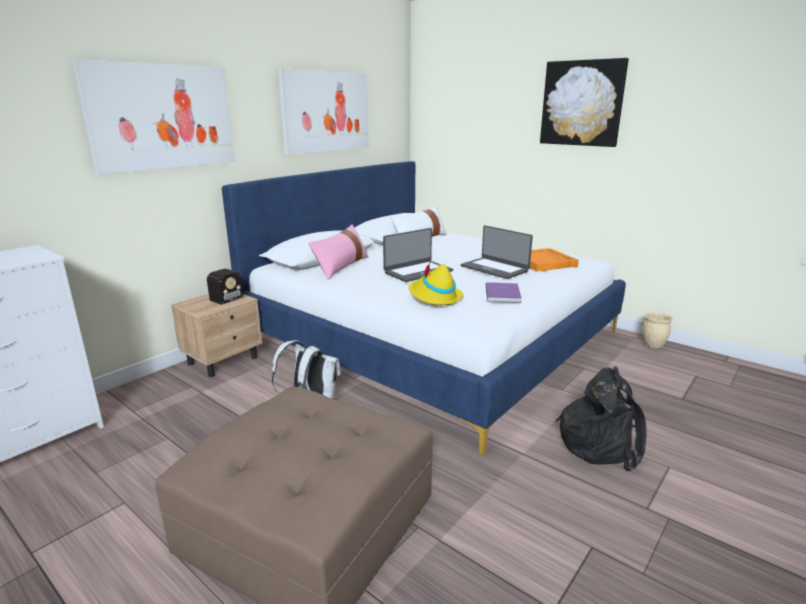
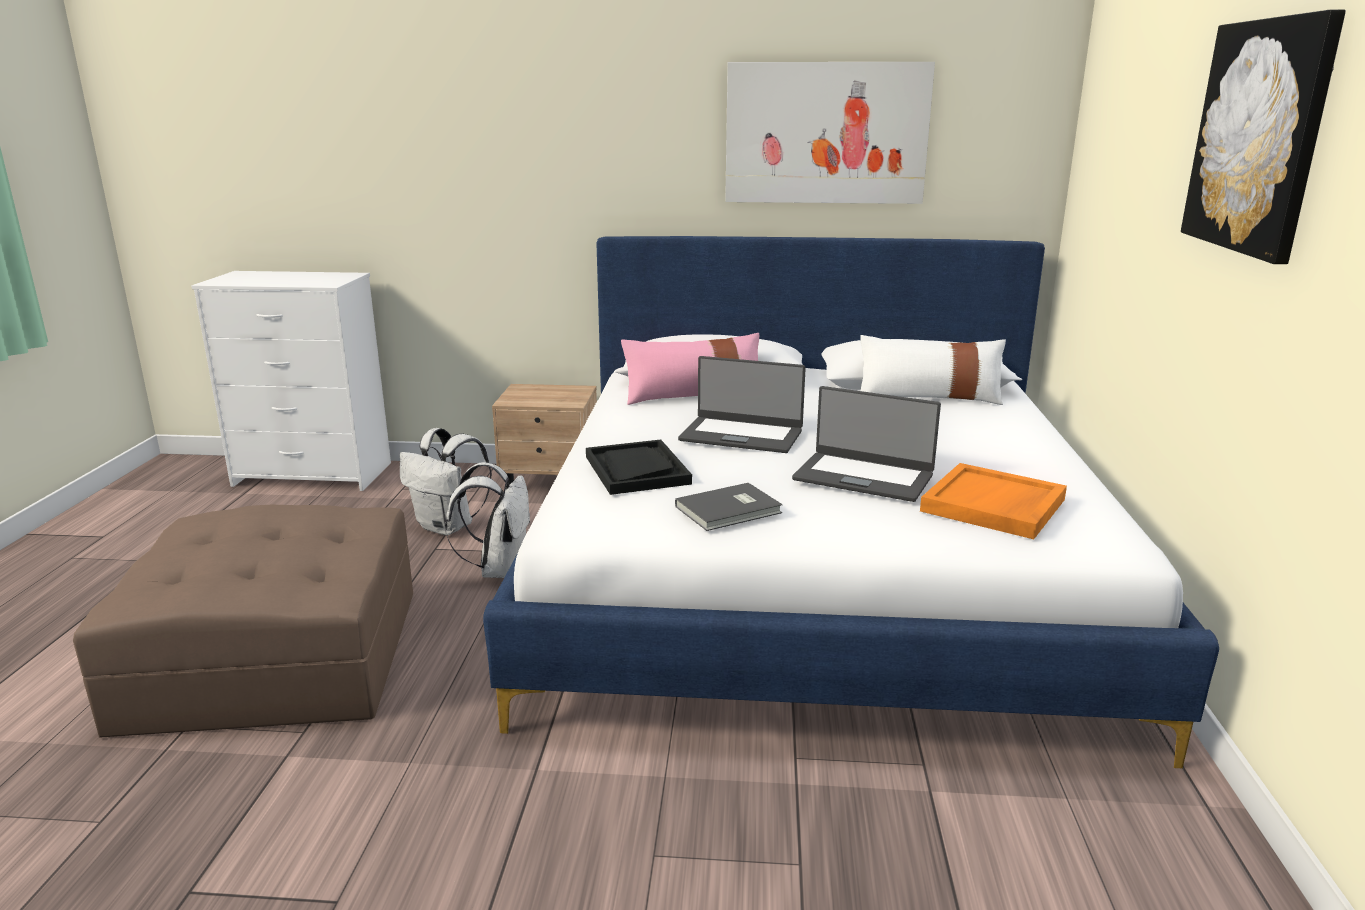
camera: 55 degrees right, 0 degrees up
picture [72,59,235,174] -> none
radio [193,269,244,309] -> none
yellow hat [409,263,463,305] -> black tray [586,439,692,495]
laptop [461,225,533,279] -> laptop turned 75 degrees counterclockwise [792,386,941,502]
purple book [485,282,522,303] -> grey book [675,483,783,531]
black backpack [556,366,647,471] -> none
beige planter [642,312,673,348] -> none
none -> white backpack [400,428,492,536]

